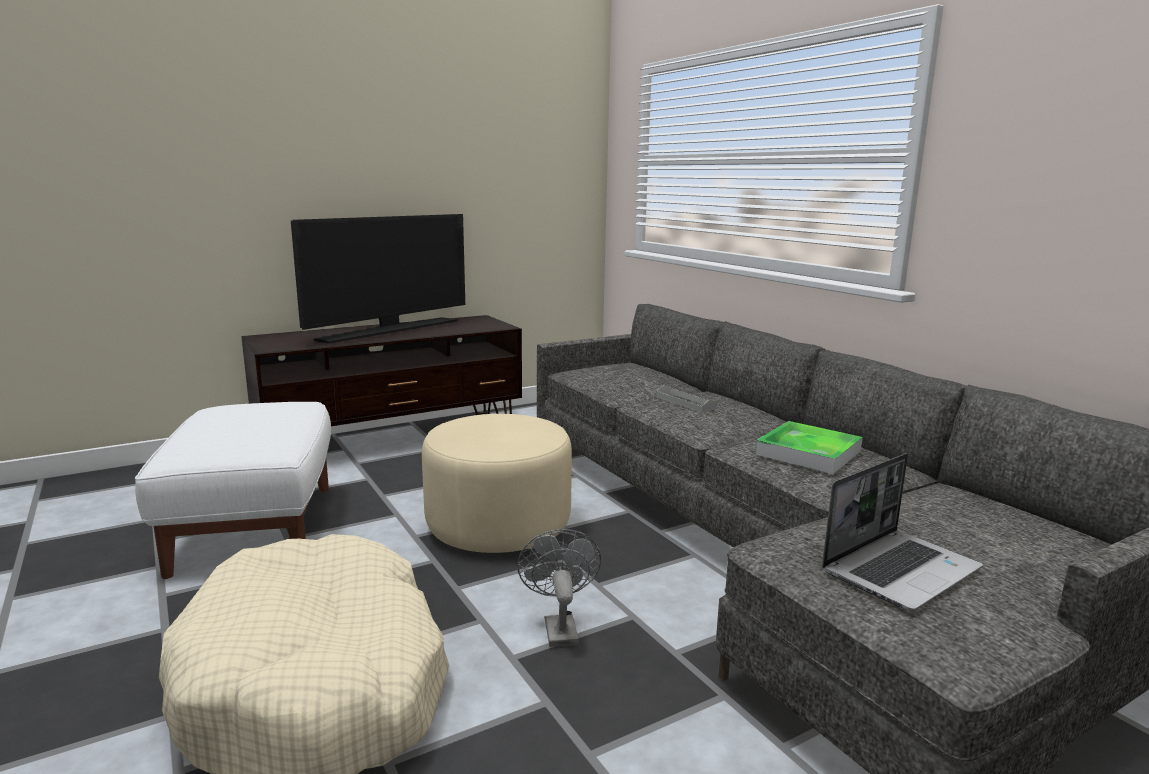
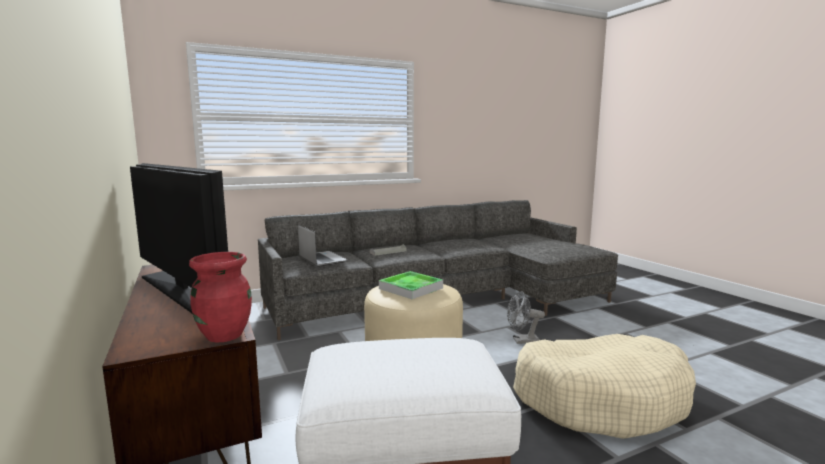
camera: 85 degrees left, 5 degrees down
tray [756,421,863,474] -> tray moved to [379,271,443,299]
laptop [822,453,983,610] -> laptop moved to [298,225,348,267]
none -> red vase [189,252,252,342]

